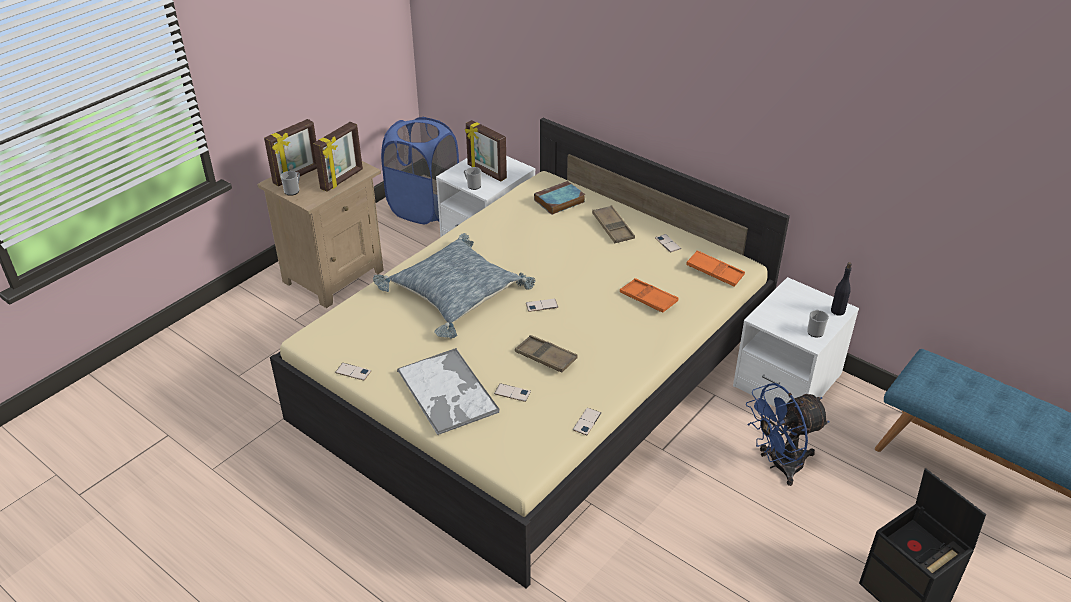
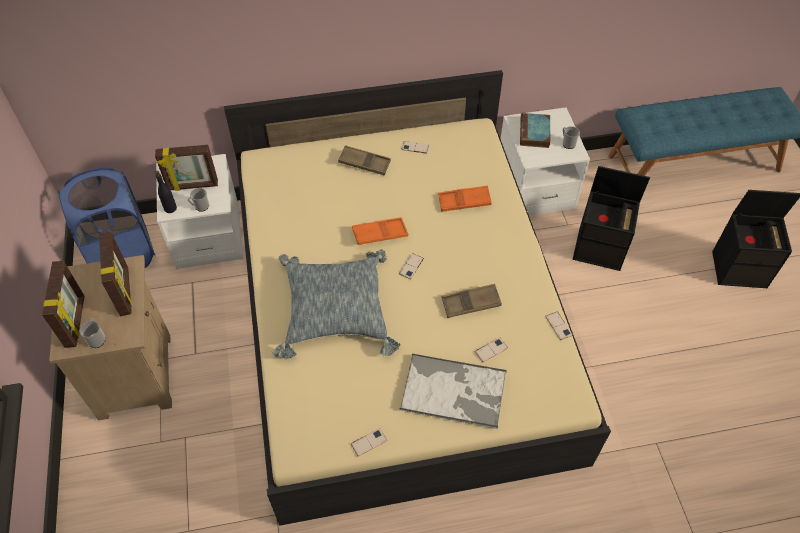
camera: 50 degrees left, 15 degrees up
book [534,181,585,215] -> book moved to [520,113,550,148]
orange tray [686,250,745,287] -> orange tray moved to [352,217,408,245]
blue fan [746,383,830,486] -> black storage box [573,166,650,271]
black bottle [831,262,852,316] -> black bottle moved to [155,171,177,213]

